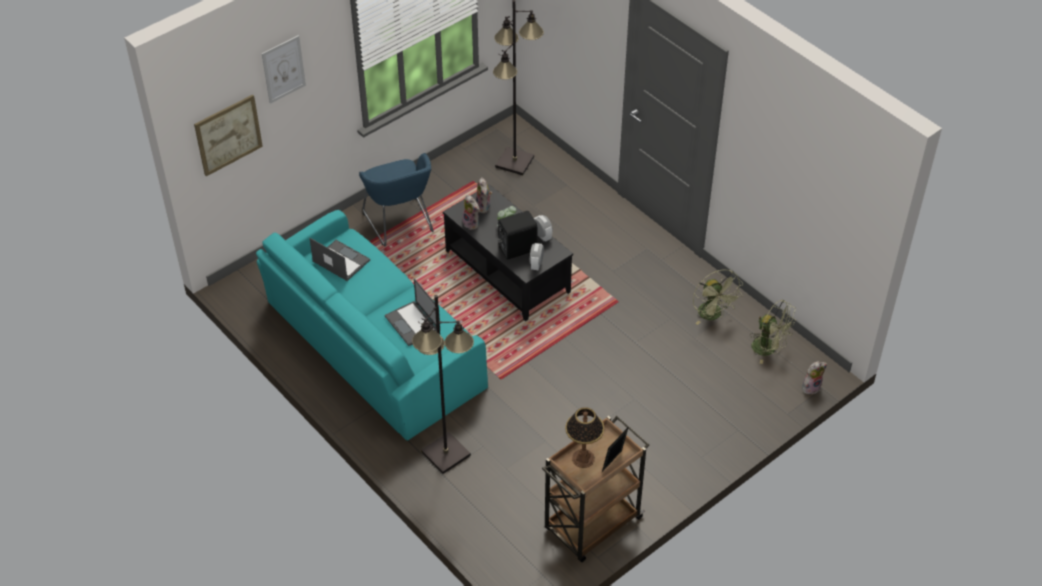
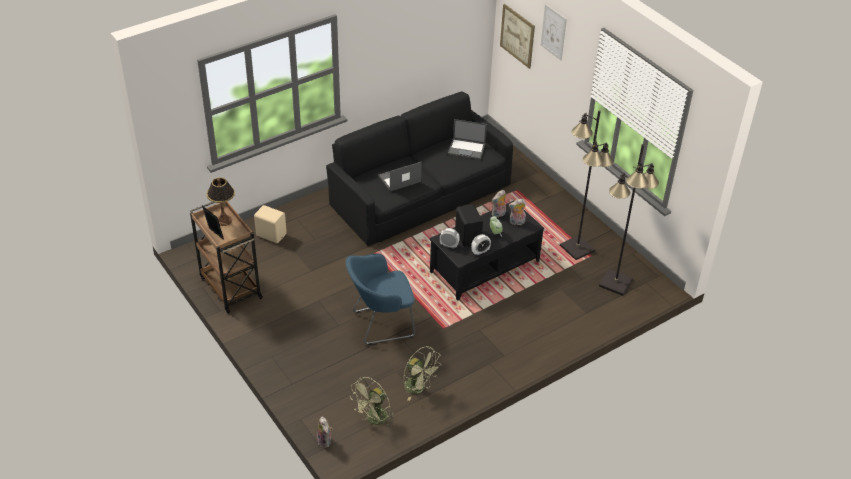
camera: 95 degrees right, 5 degrees down
turquoise sofa [256,210,488,440] -> black sofa [326,91,513,246]
laptop [309,238,370,281] -> laptop turned 60 degrees clockwise [448,119,487,160]
blue armchair [359,153,434,246] -> blue armchair moved to [346,254,415,345]
black floor lamp [412,295,474,474] -> black floor lamp moved to [560,110,614,260]
green fan [693,269,743,325] -> green fan turned 120 degrees counterclockwise [403,346,442,401]
none -> beige speaker [254,205,287,243]

